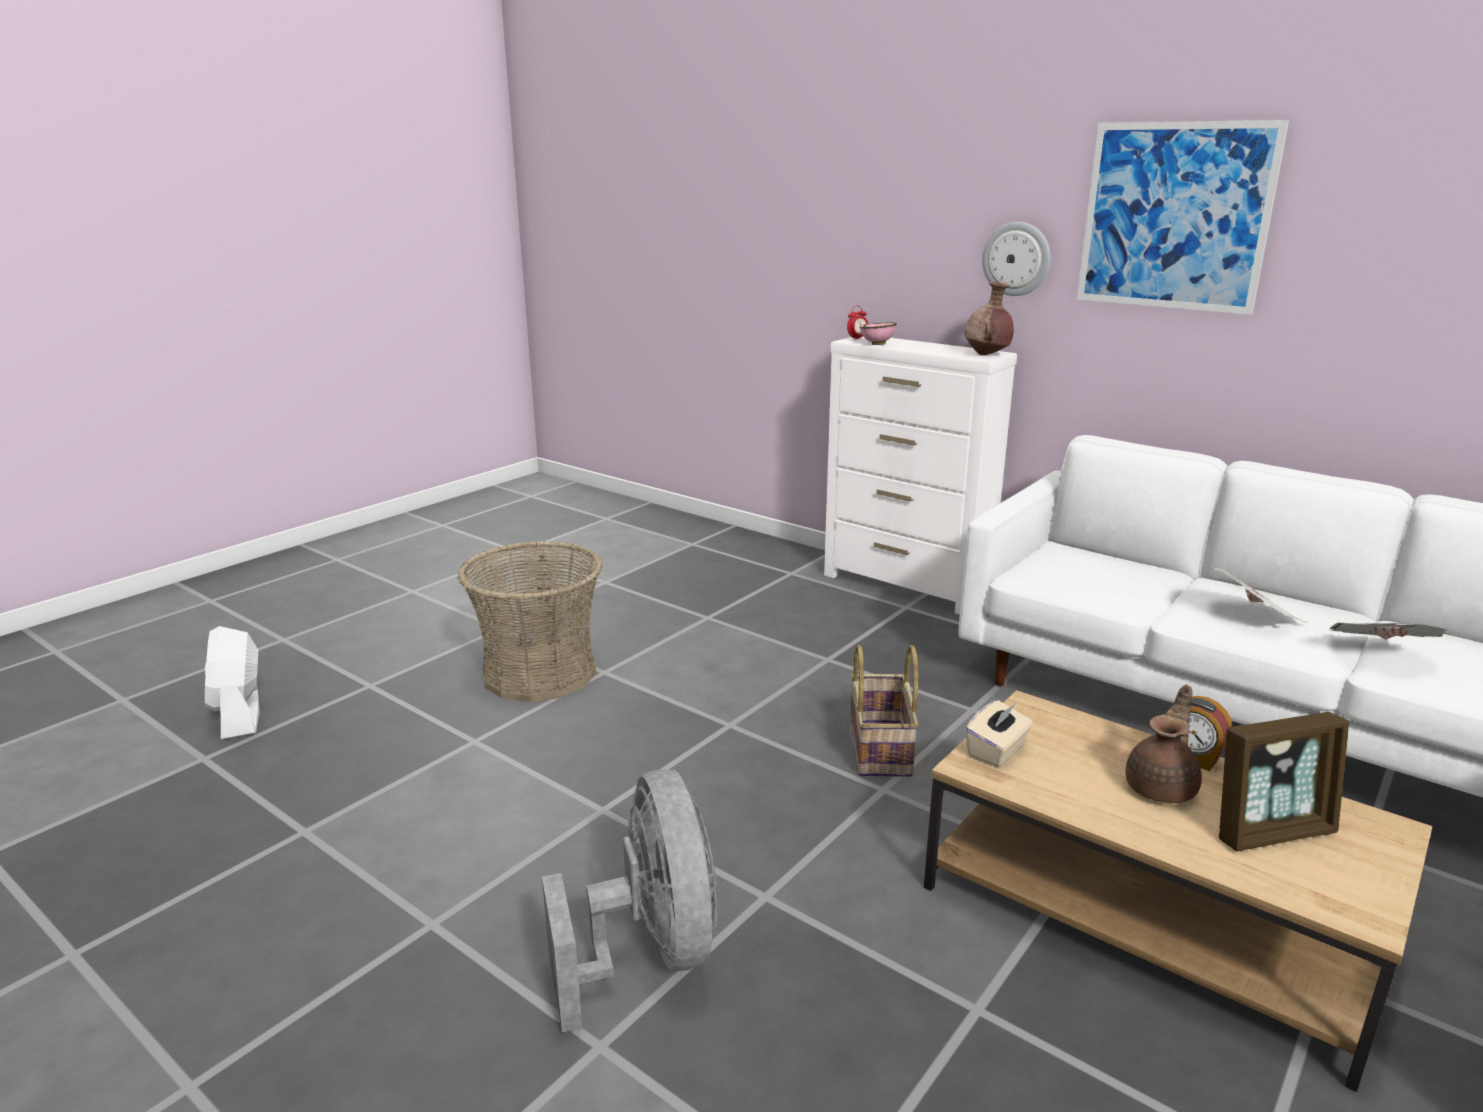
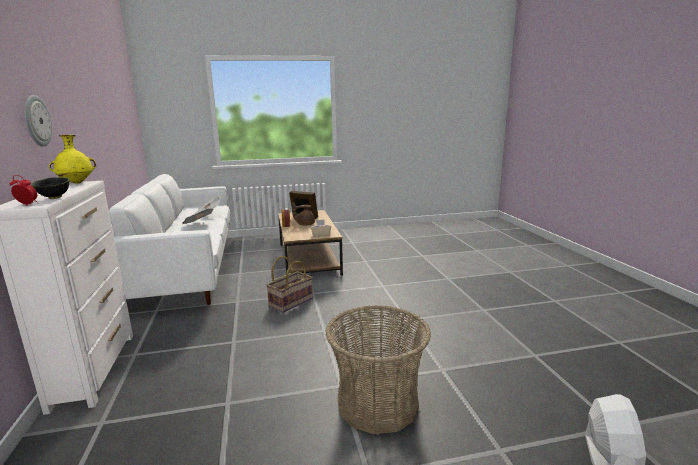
camera: 140 degrees left, 5 degrees down
grey fan [542,769,717,1032] -> none
pink bowl [859,322,897,345] -> black bowl [31,177,70,199]
brown vase [964,282,1014,355] -> yellow vase [49,135,96,184]
picture [1077,120,1289,315] -> none

